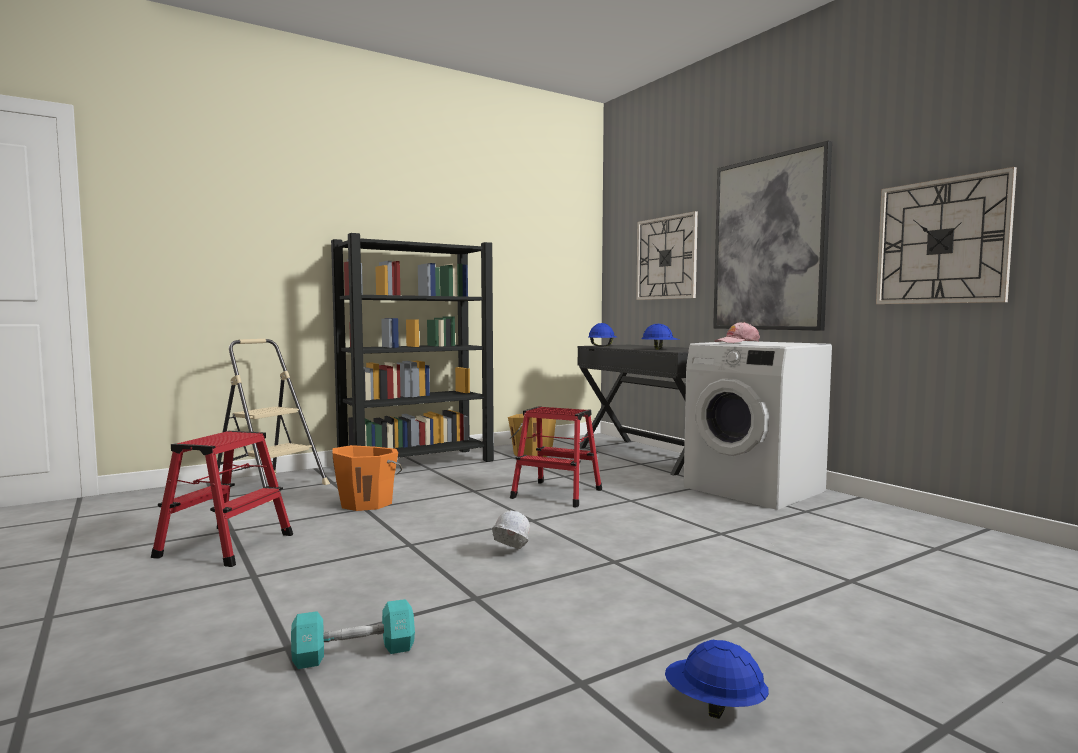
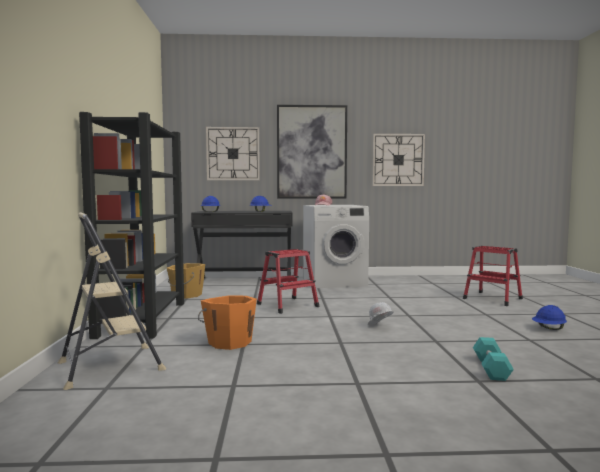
camera: 60 degrees left, 0 degrees up
red step ladder [151,431,293,567] -> red step ladder moved to [463,246,523,306]

